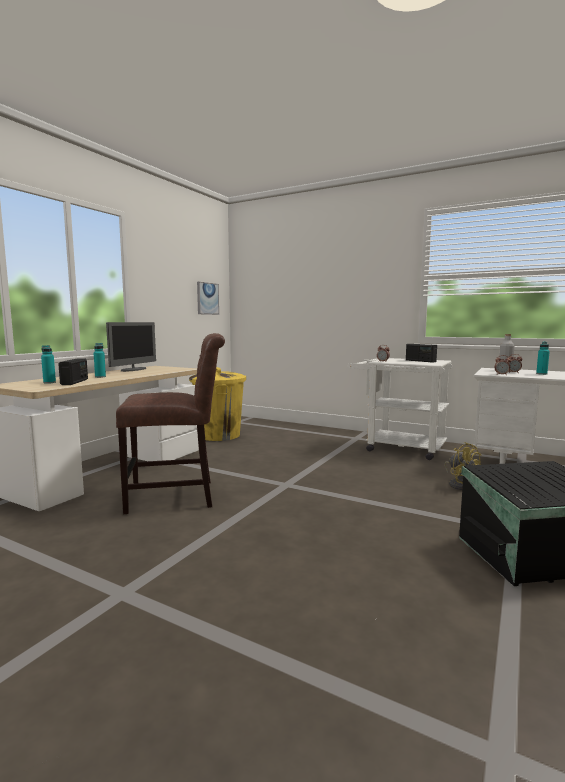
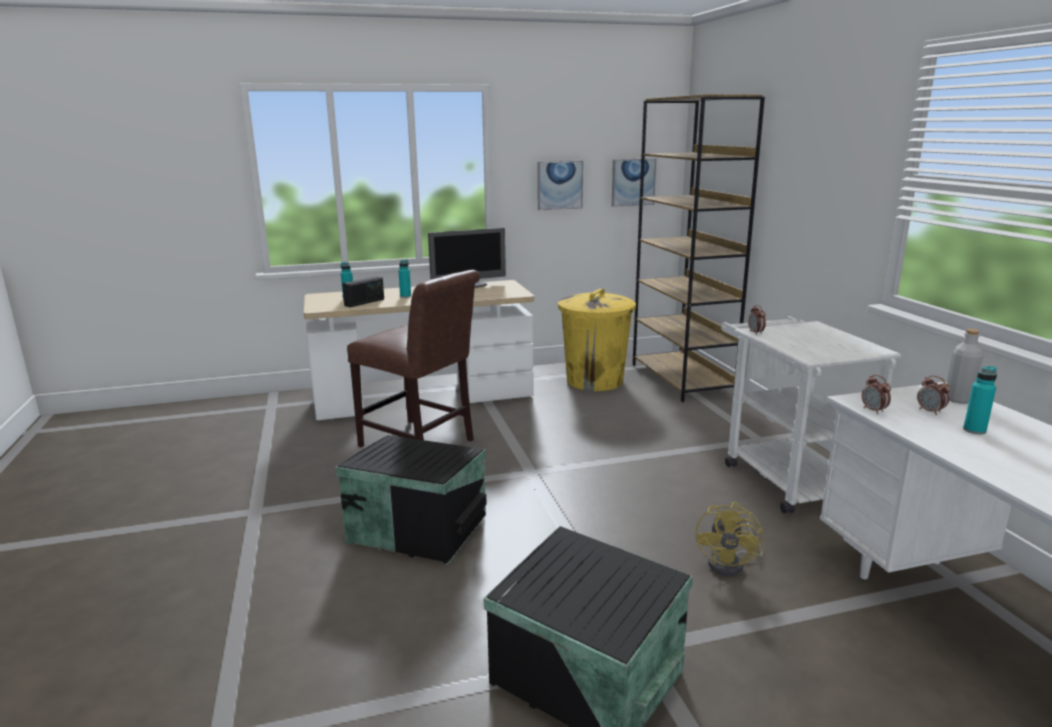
camera: 45 degrees right, 10 degrees up
radio [406,344,437,363] -> none
none -> black storage box [335,435,487,565]
none -> picture [538,161,583,210]
none -> brown bookcase [633,95,765,402]

